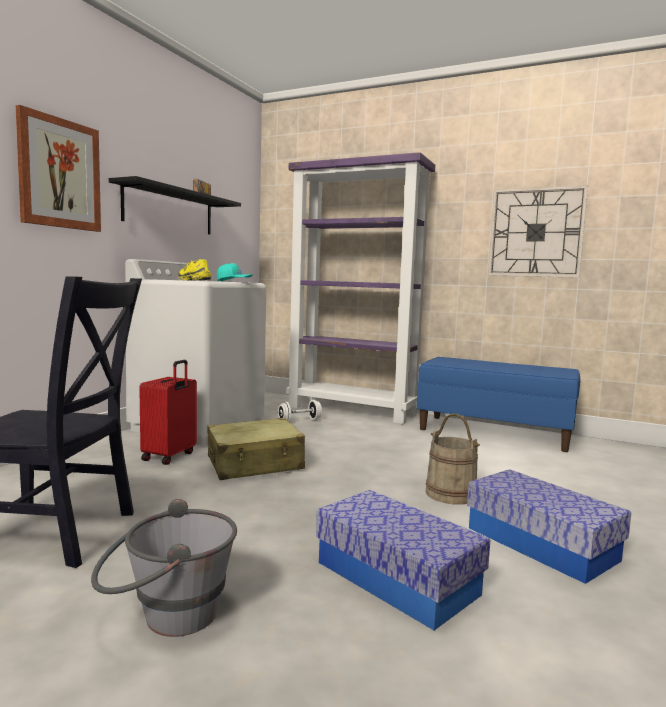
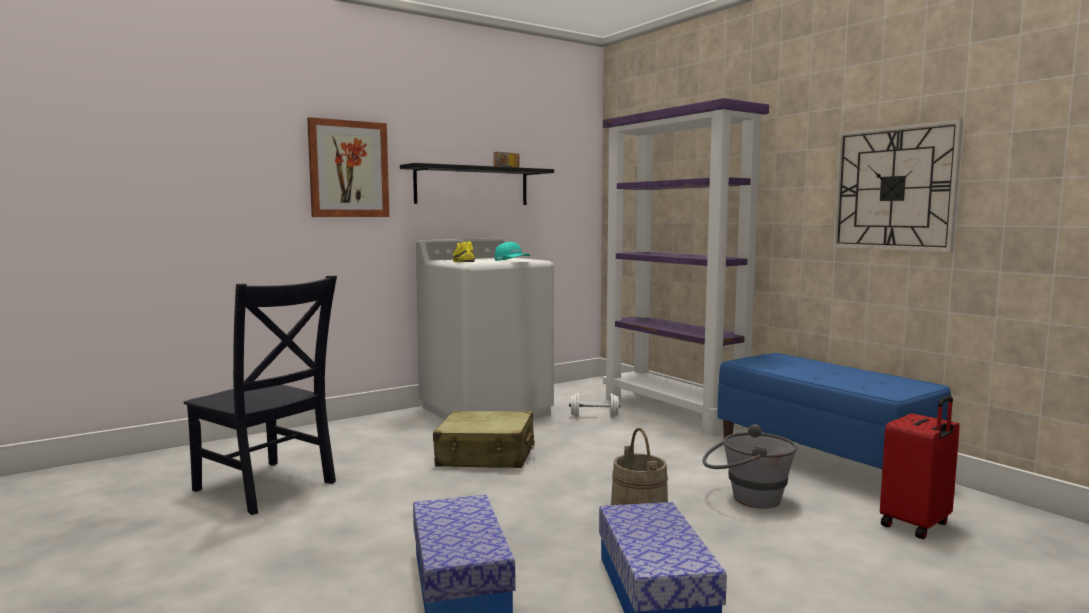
camera: 30 degrees right, 0 degrees up
grey bucket [91,499,237,637] -> grey bucket moved to [703,424,797,509]
red suitcase [139,360,197,465] -> red suitcase moved to [880,396,960,539]

